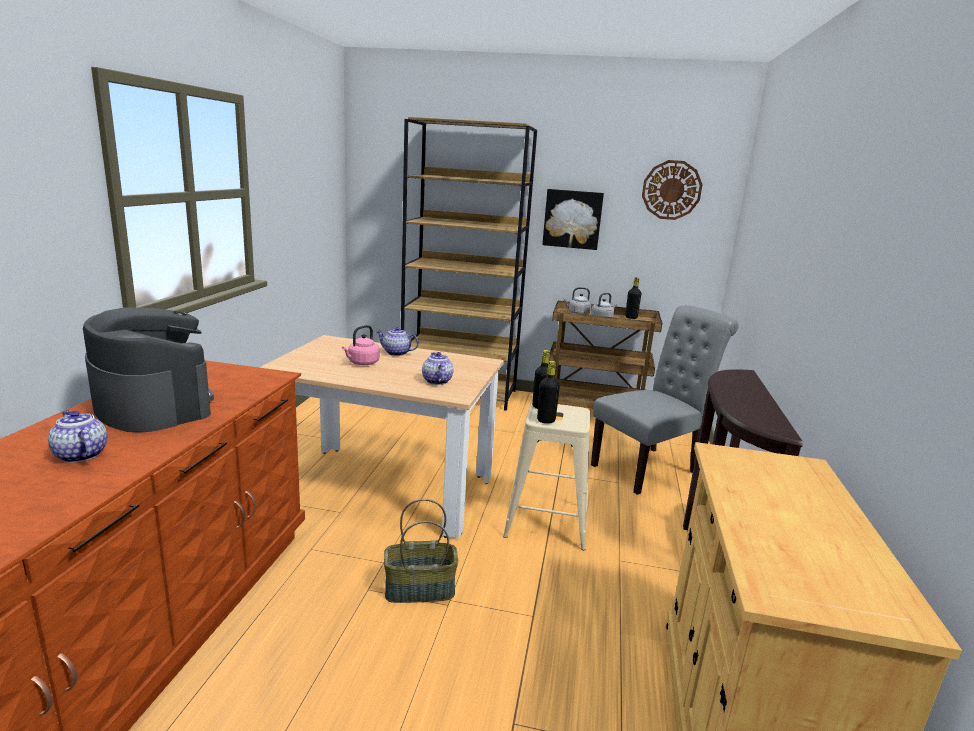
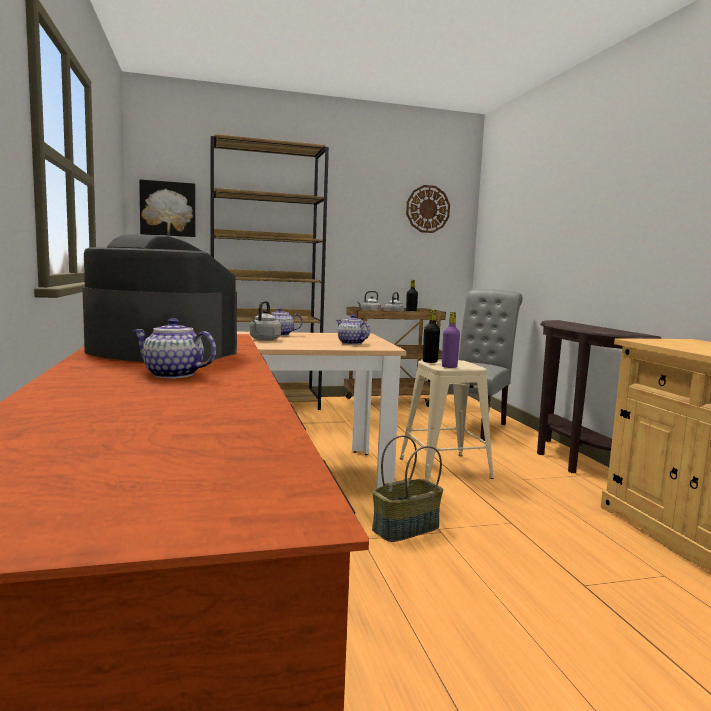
camera: 25 degrees left, 10 degrees down
pink kettle [342,325,380,365] -> grey kettle [250,301,281,341]
black bottle [537,361,560,424] -> purple bottle [442,312,460,368]
picture [542,189,604,250] -> picture moved to [139,179,195,237]

